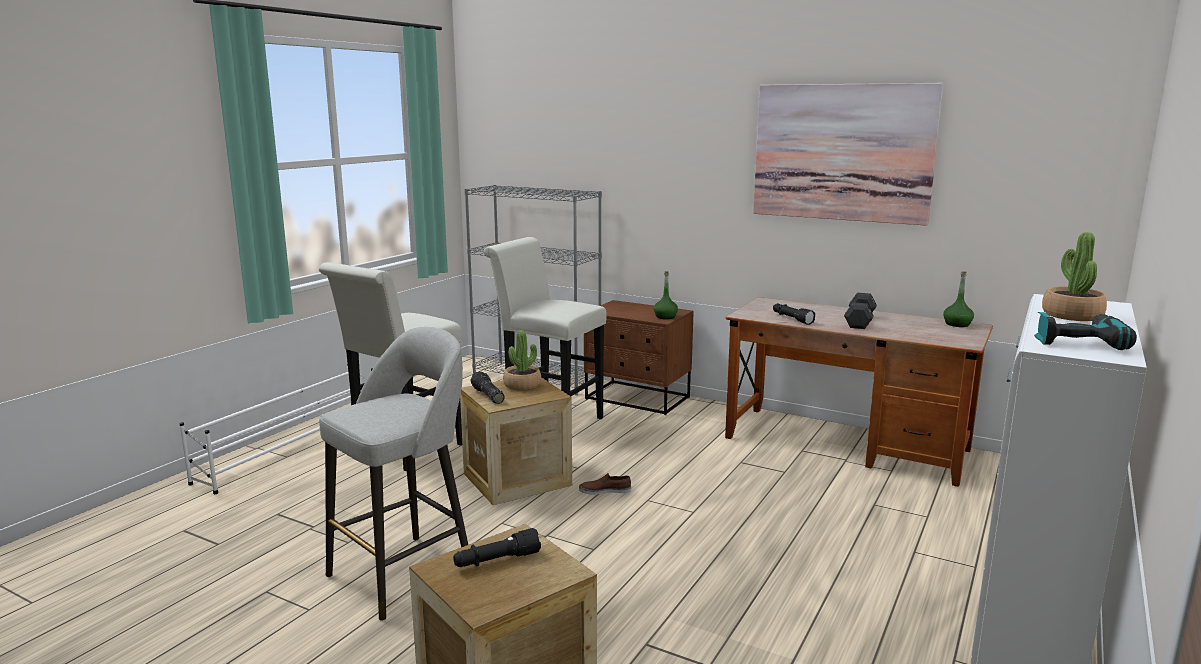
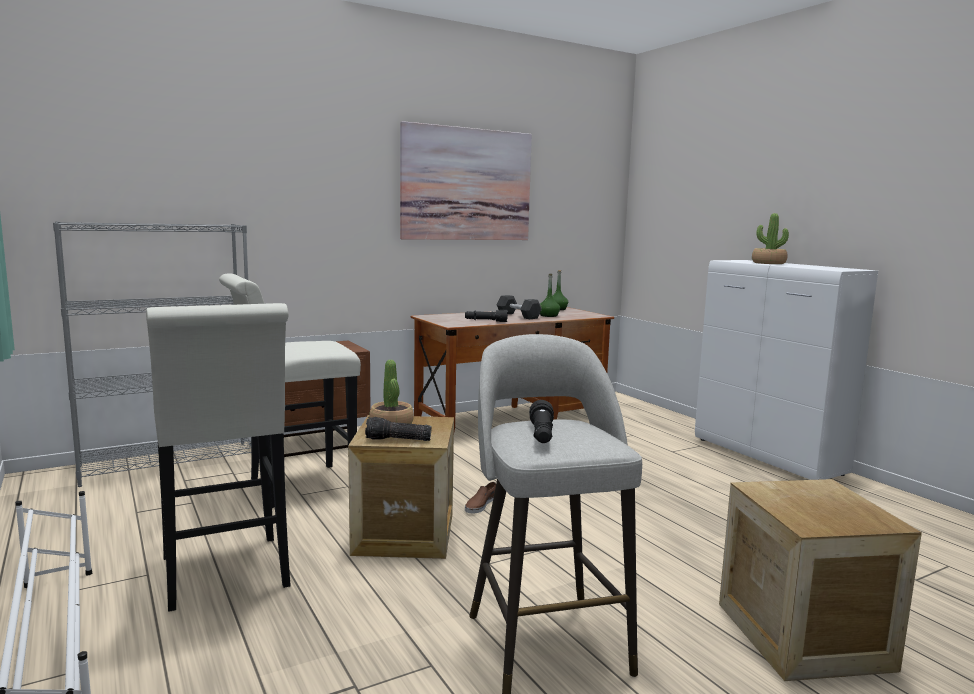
camera: 60 degrees left, 5 degrees down
black flashlight [453,528,541,567] -> black flashlight moved to [529,400,554,443]
green bottle [654,271,678,319] -> green bottle moved to [540,274,560,317]
power drill [1034,312,1137,350] -> none

